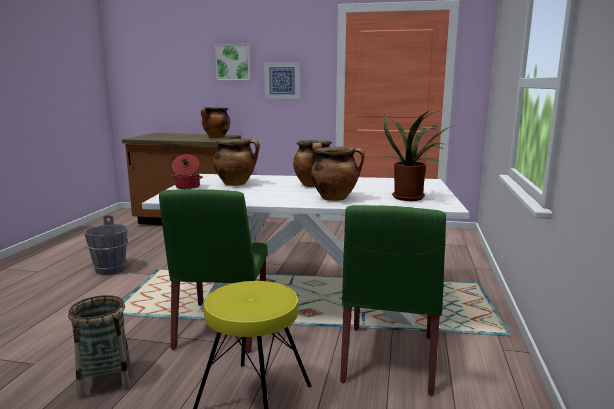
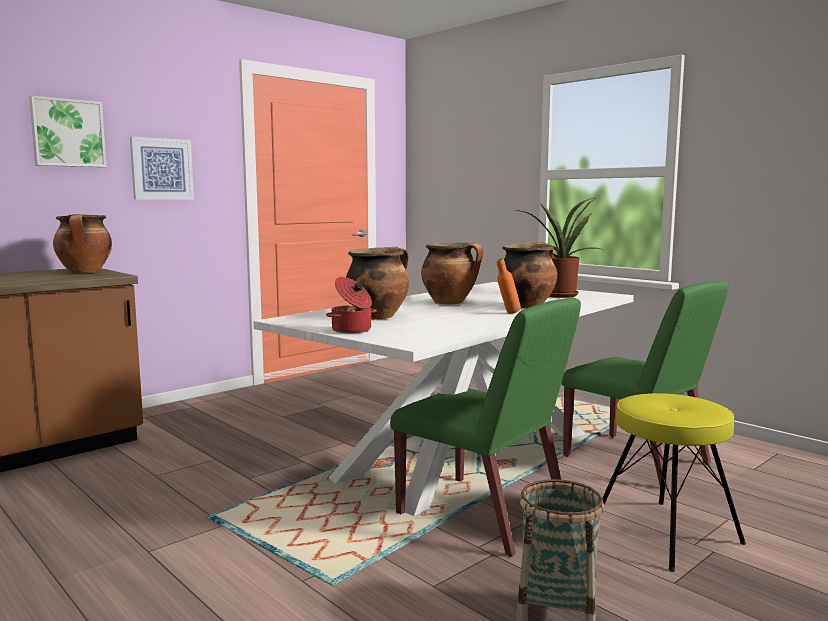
camera: 55 degrees left, 5 degrees down
grey bucket [84,215,128,275] -> none
none -> orange bottle [497,258,521,314]

